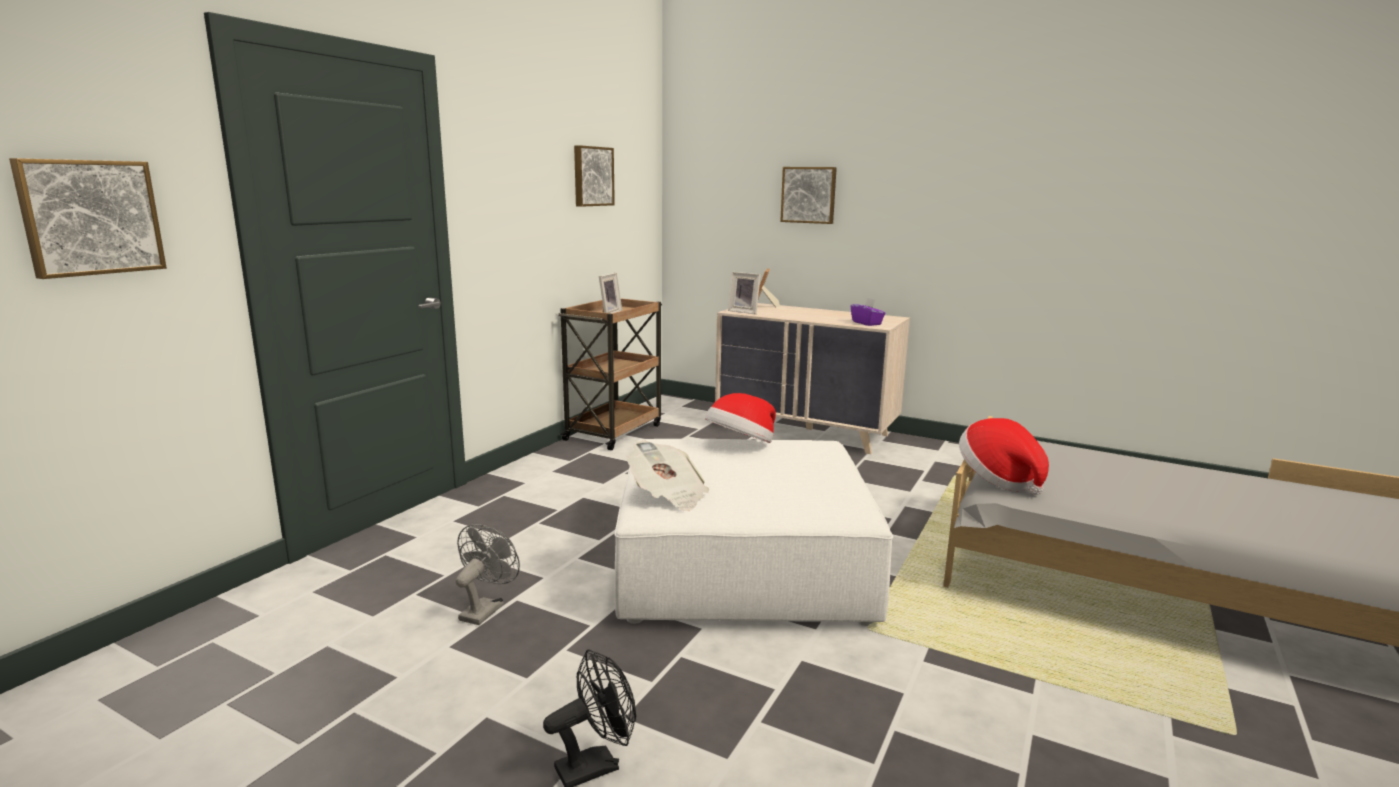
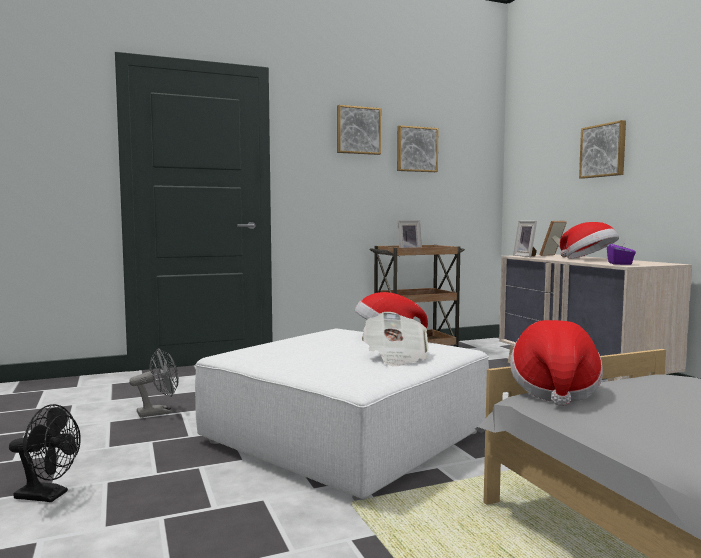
camera: 40 degrees right, 10 degrees down
picture [9,158,167,279] -> picture moved to [337,105,381,155]
newspaper [626,441,709,511] -> newspaper moved to [362,312,429,366]
none -> hat [560,222,619,258]

